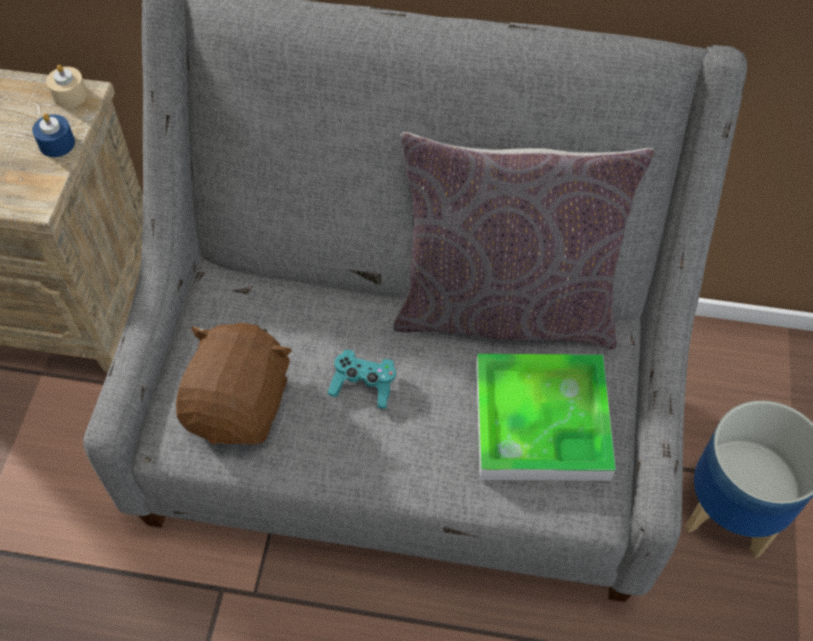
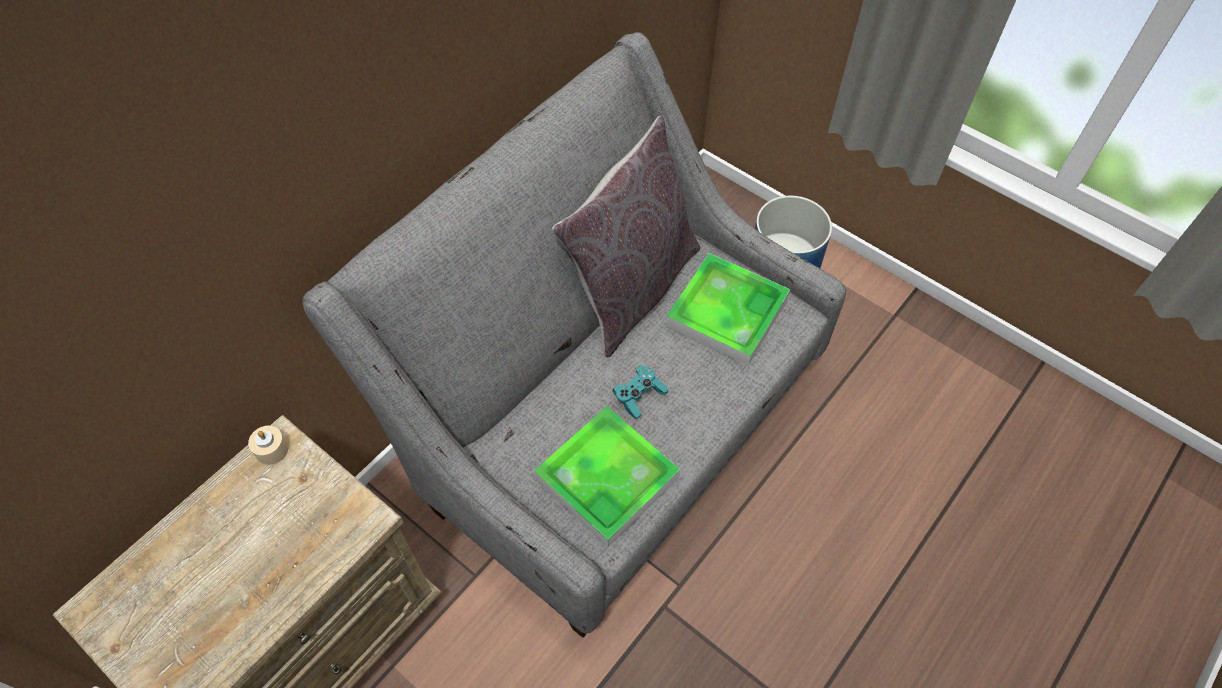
camera: 60 degrees left, 0 degrees up
blue candle [32,113,75,157] -> none
brown plush toy [176,323,292,445] -> tray [534,406,680,547]

